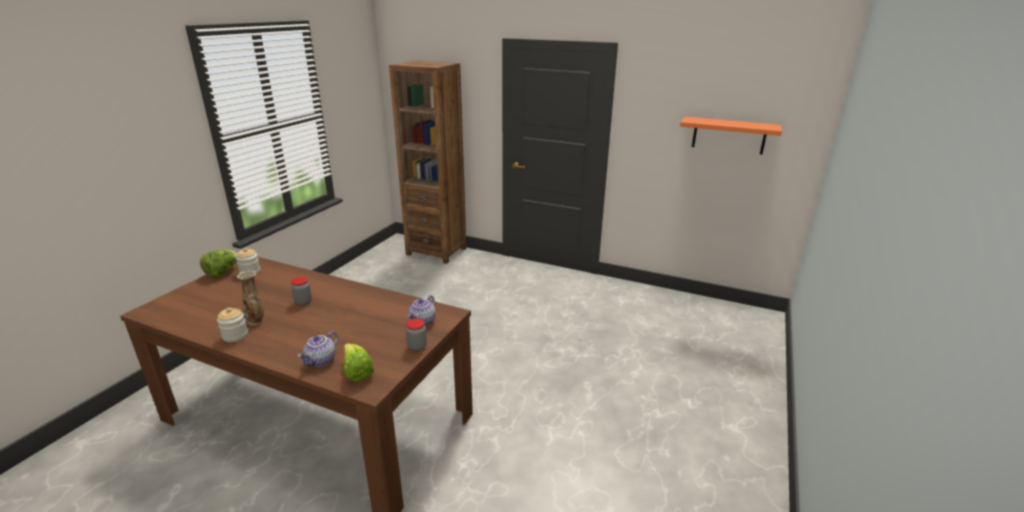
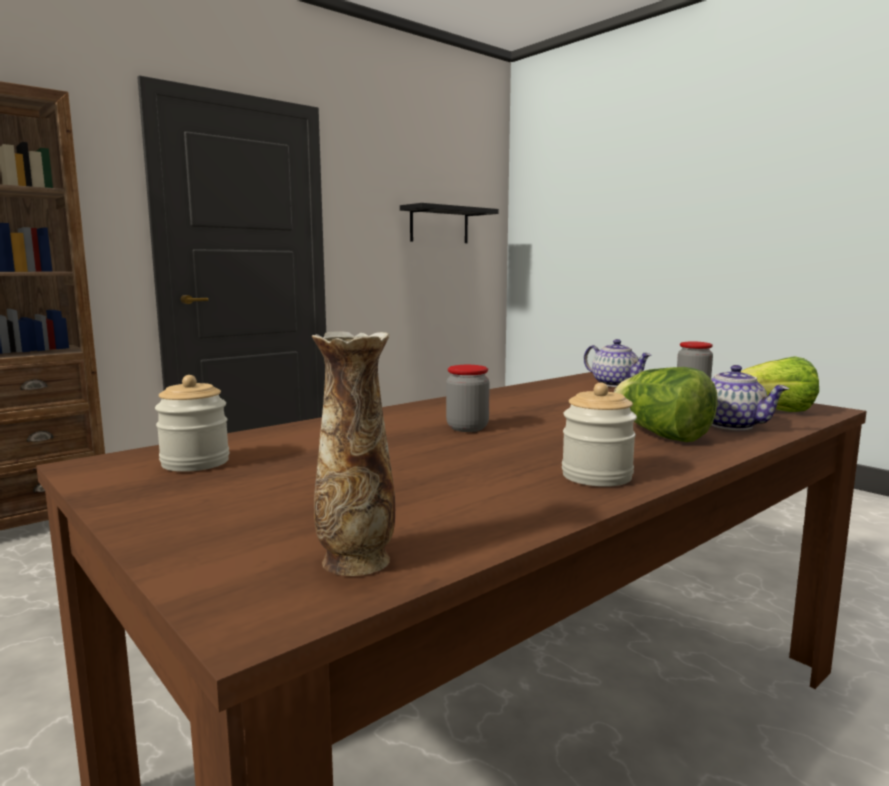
camera: 65 degrees left, 15 degrees down
lettuce [200,250,237,277] -> lettuce moved to [614,367,718,442]
vase [237,271,264,326] -> vase moved to [312,331,395,576]
orange shelf [680,117,782,154] -> black shelf [400,203,499,243]

